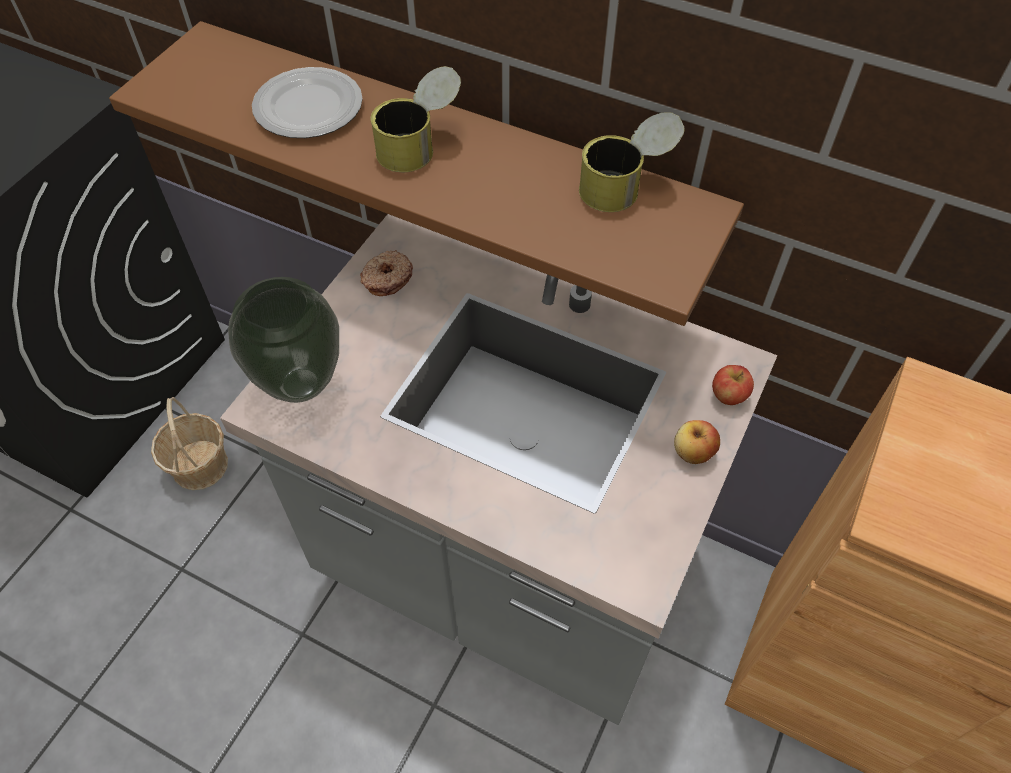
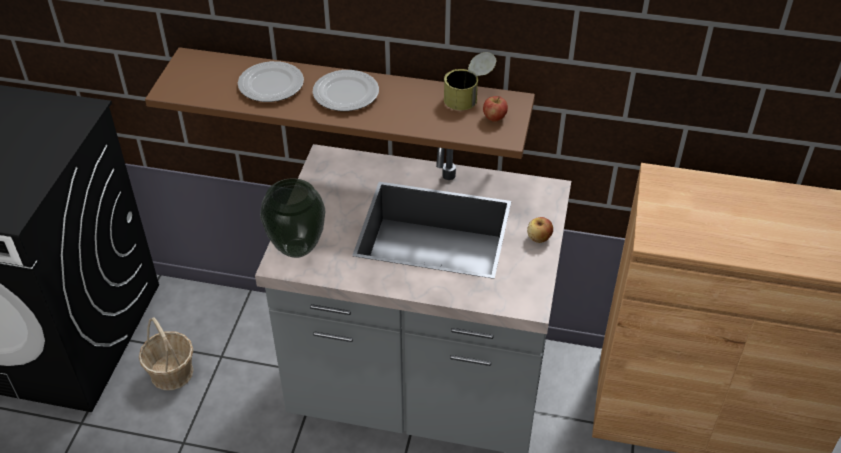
camera: 15 degrees left, 10 degrees down
donut [360,250,413,296] -> none
can [370,66,461,172] -> plate [313,70,379,111]
apple [712,365,754,405] -> apple moved to [483,96,508,122]

